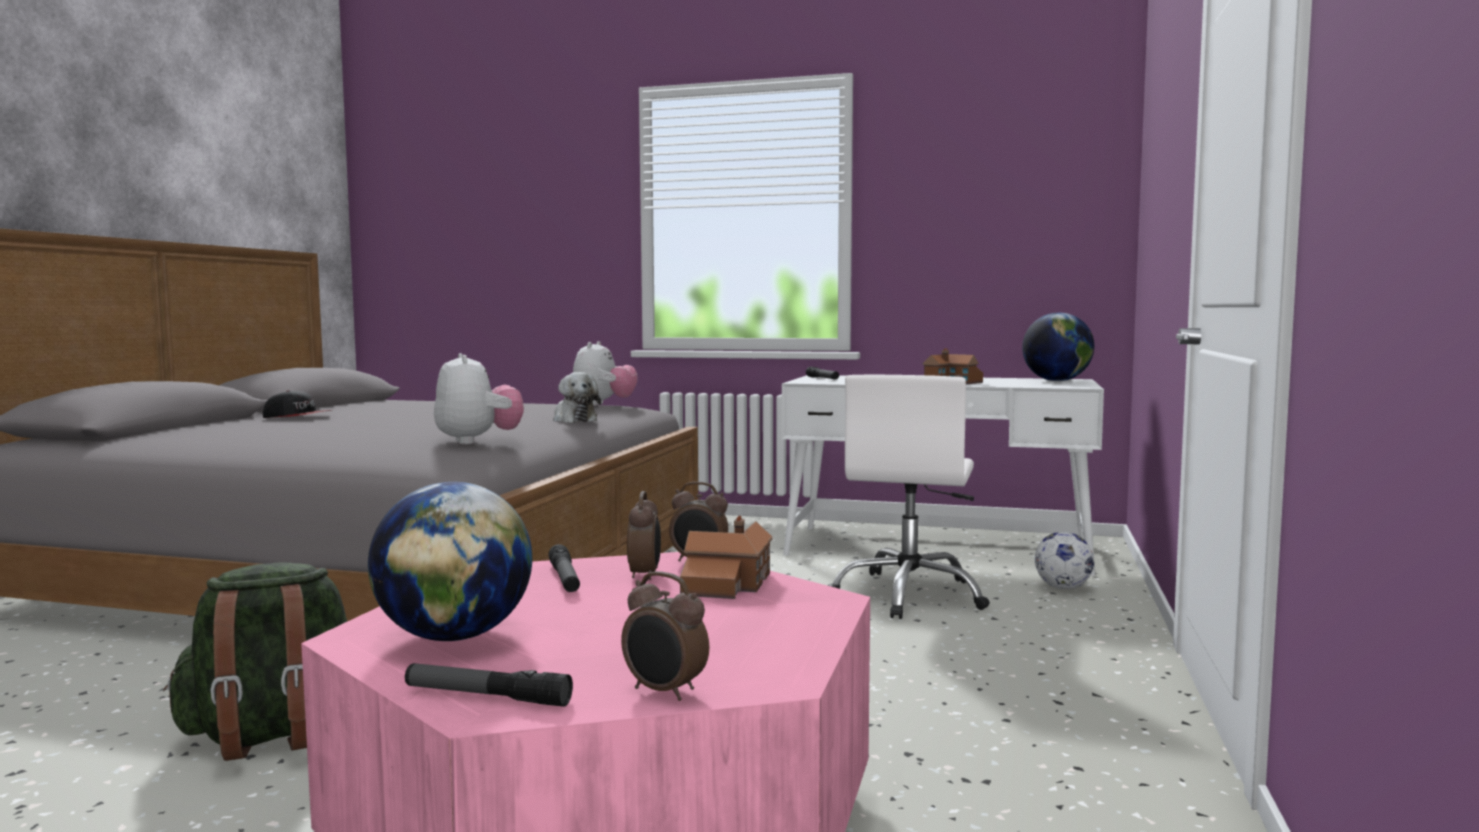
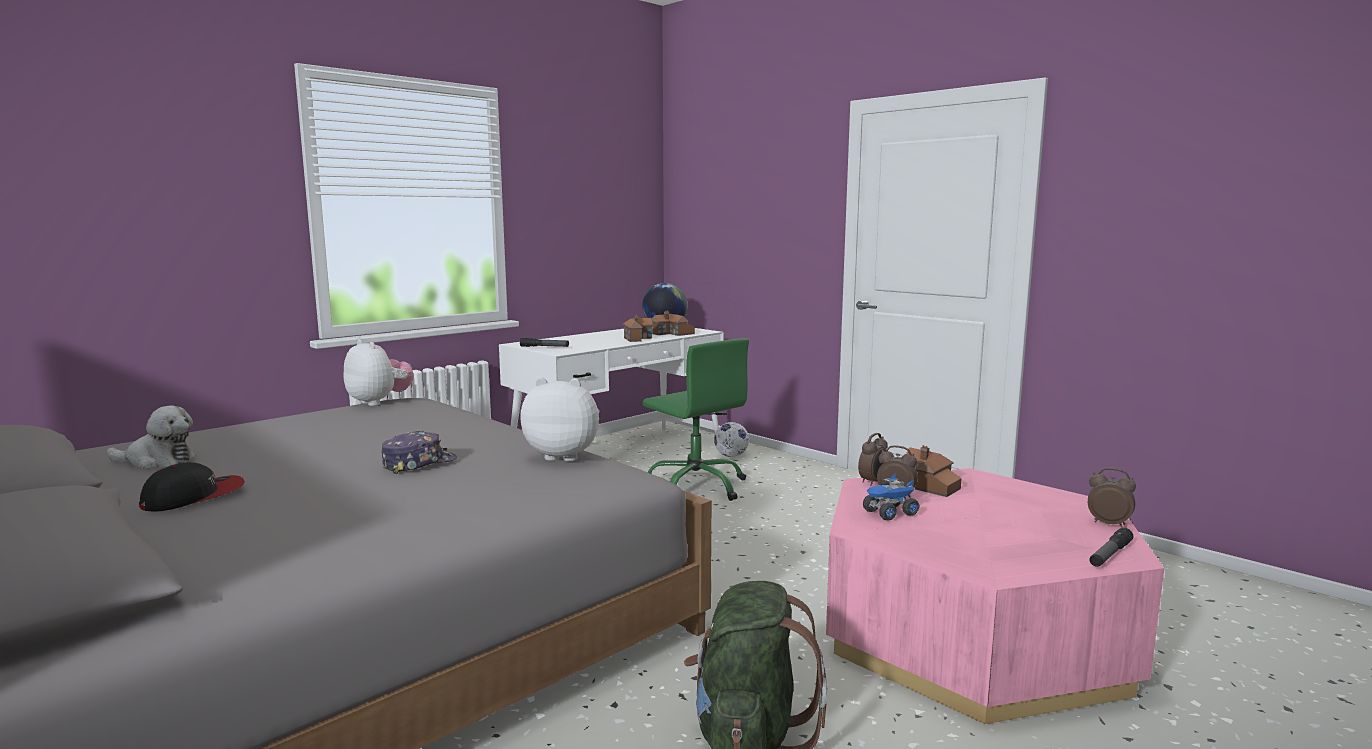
camera: 60 degrees left, 5 degrees up
globe [368,482,532,641] -> none
flashlight [548,544,580,592] -> toy truck [863,473,919,521]
plush toy [553,372,601,423] -> plush toy moved to [107,405,196,469]
alarm clock [621,571,709,701] -> alarm clock turned 120 degrees counterclockwise [1088,468,1136,527]
white office chair [827,375,990,619] -> green office chair [643,338,749,501]
none -> cap [381,431,458,474]
none -> toy house [652,310,695,336]

